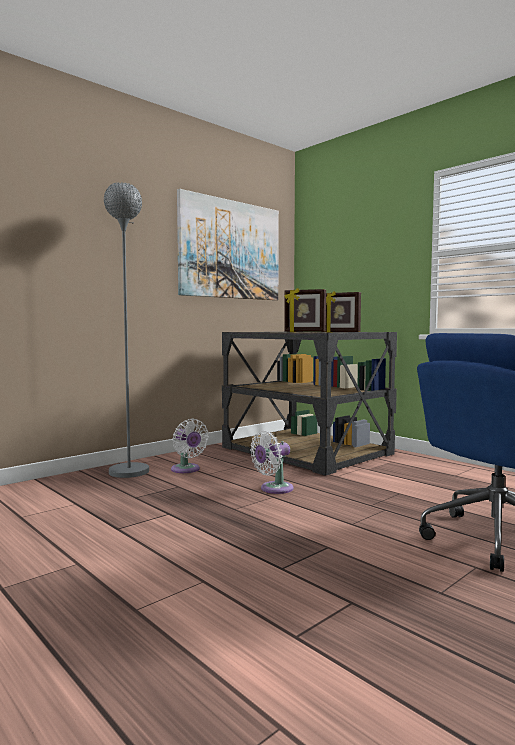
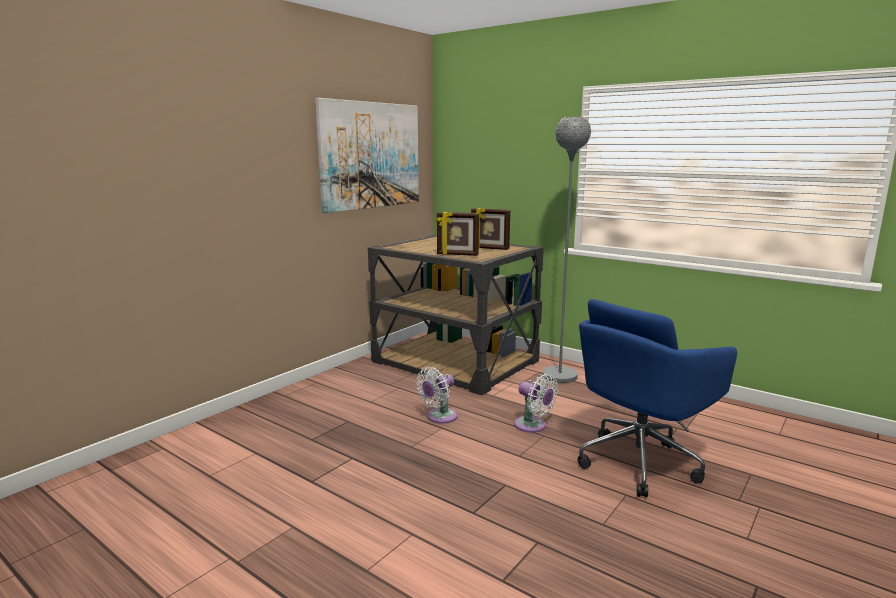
camera: 10 degrees left, 10 degrees up
grey floor lamp [104,182,149,478] -> grey floor lamp moved to [542,117,591,383]
white fan [171,419,209,473] -> white fan moved to [514,374,558,433]

